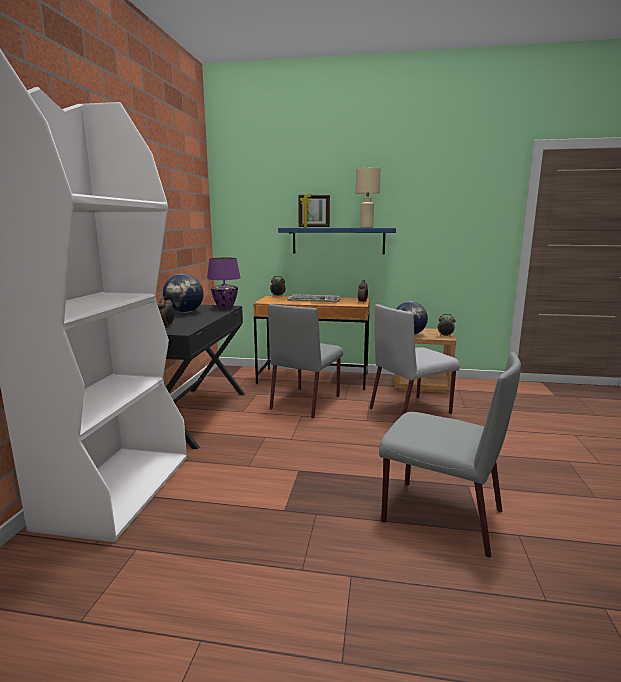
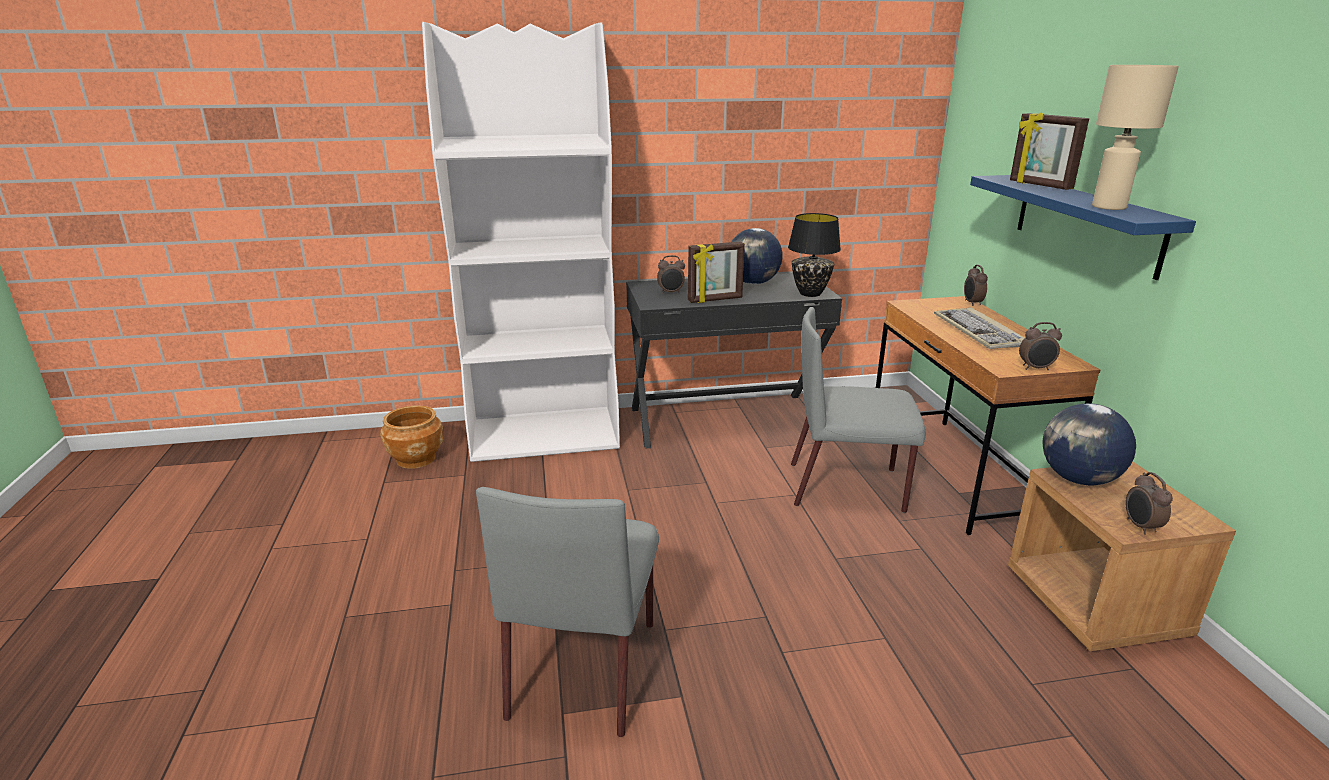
camera: 70 degrees right, 10 degrees up
purple table lamp [207,258,241,309] -> black table lamp [788,213,841,297]
grey chair [369,304,460,415] -> none
none -> brown planter [380,406,443,469]
none -> picture frame [688,241,745,303]

